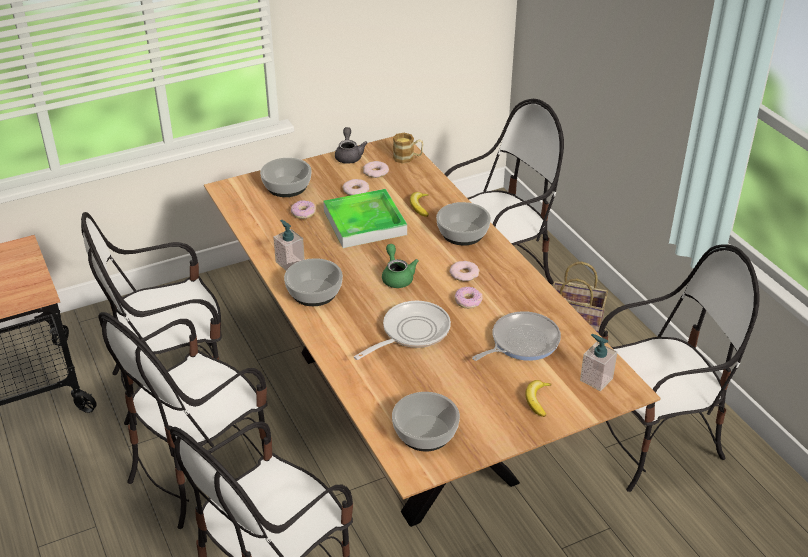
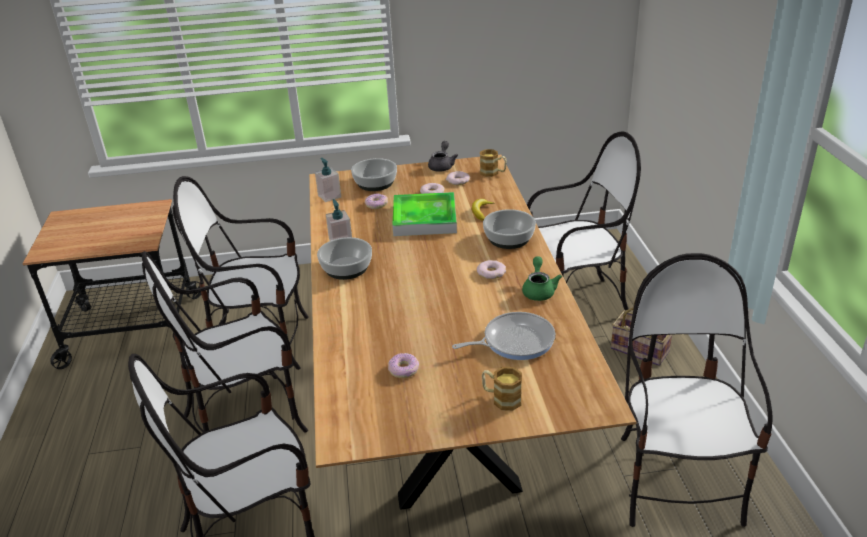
camera: 20 degrees right, 5 degrees down
frying pan [354,301,451,360] -> none
green teapot [382,244,419,288] -> green teapot moved to [522,256,562,301]
bowl [392,392,460,451] -> none
donut [454,287,483,309] -> donut moved to [388,353,419,378]
banana [526,380,552,417] -> mug [482,367,522,411]
soap dispenser [580,334,617,391] -> soap dispenser moved to [315,158,341,202]
chair [598,244,760,492] -> chair turned 90 degrees counterclockwise [621,253,773,527]

